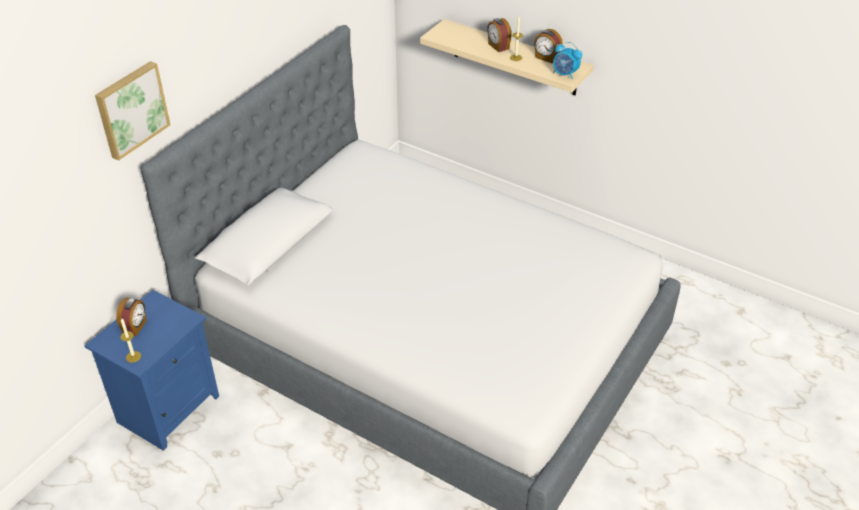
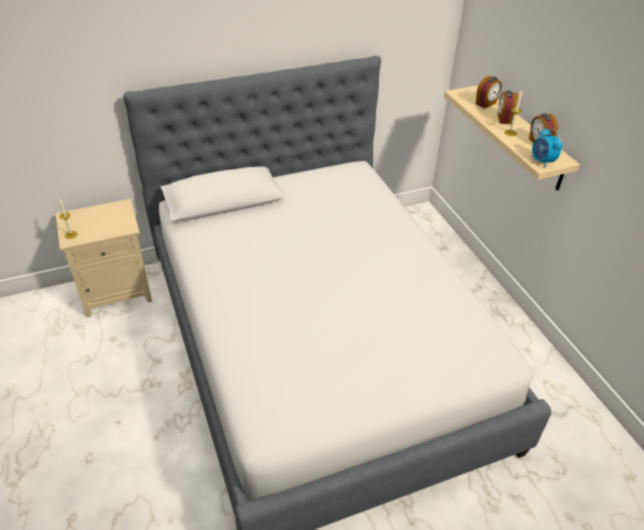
camera: 35 degrees right, 0 degrees up
blue nightstand [84,290,219,451] -> beige nightstand [56,199,152,317]
picture [95,61,170,161] -> none
alarm clock [116,298,147,336] -> alarm clock moved to [476,76,502,109]

